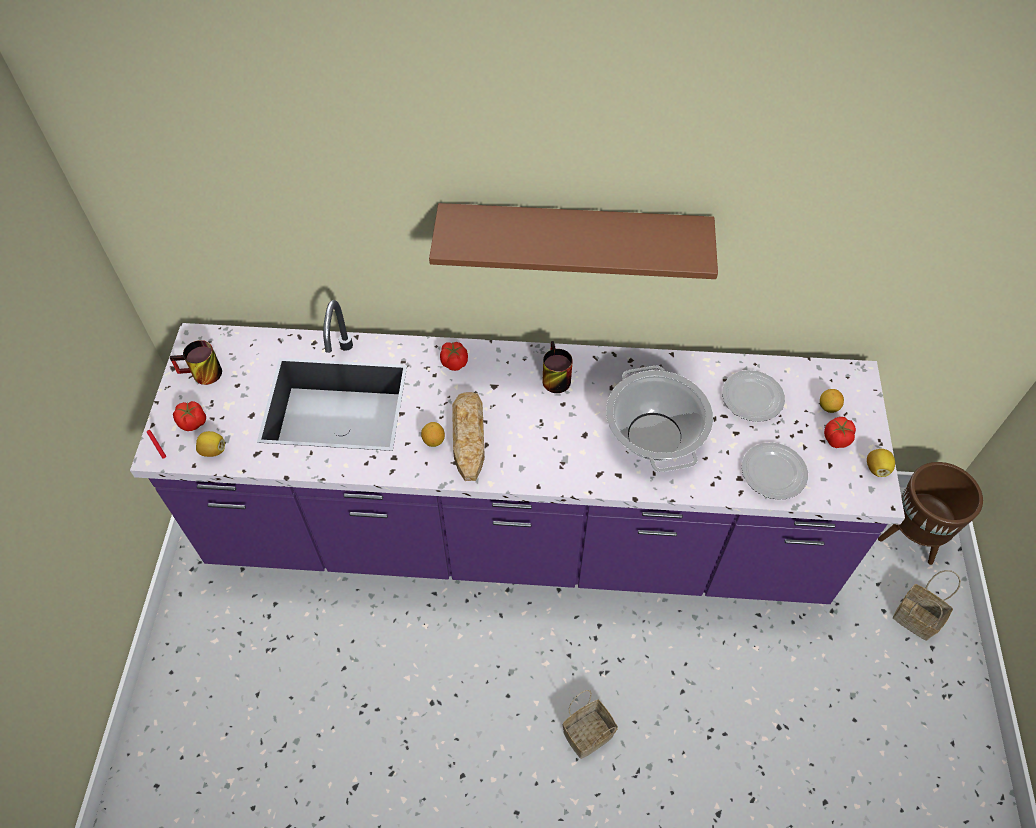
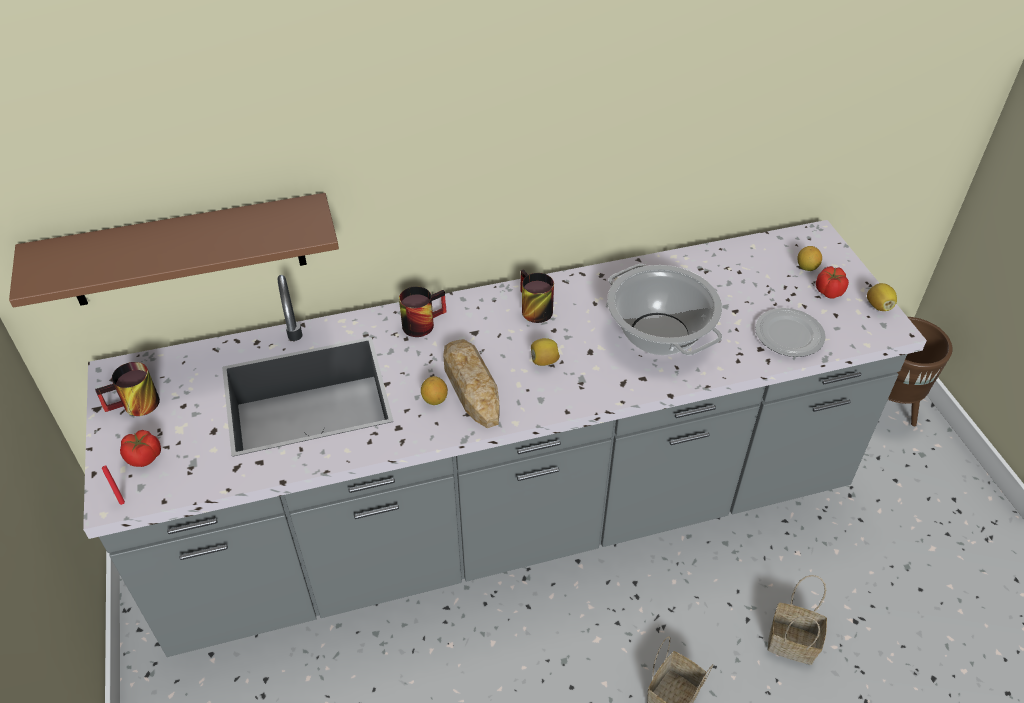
camera: 20 degrees left, 10 degrees down
purple counter [130,300,905,604] -> grey counter [83,220,927,657]
lemon [196,431,225,457] -> lemon moved to [531,338,560,366]
brown shelf [429,203,718,279] -> brown shelf moved to [9,193,339,308]
tomato [440,342,468,371] -> mug [399,286,446,337]
plate [722,370,785,422] -> none
basket [893,570,961,641] -> basket moved to [768,575,827,665]

